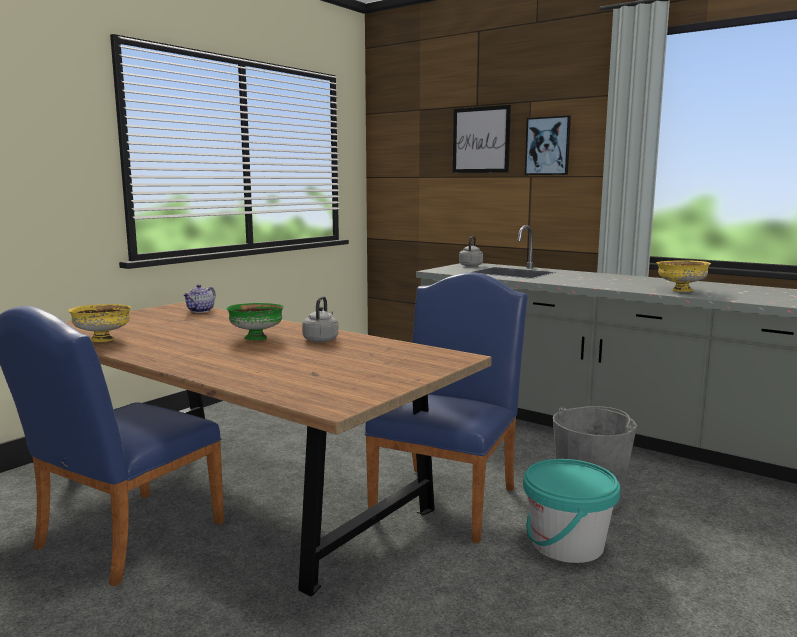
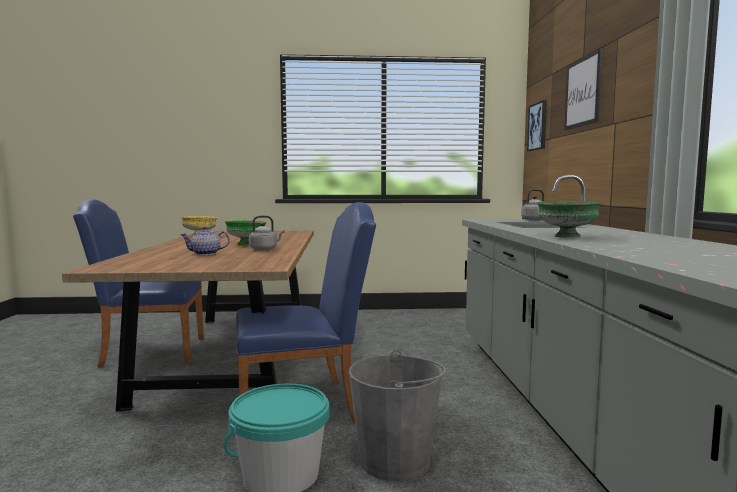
camera: 50 degrees right, 5 degrees down
teapot [183,284,216,313] -> teapot moved to [181,227,230,255]
picture [525,115,571,175] -> picture moved to [527,100,547,151]
yellow bowl [657,260,711,292] -> none
none -> green bowl [537,201,601,237]

